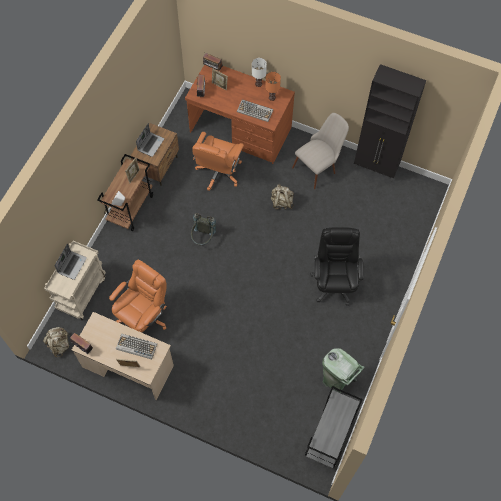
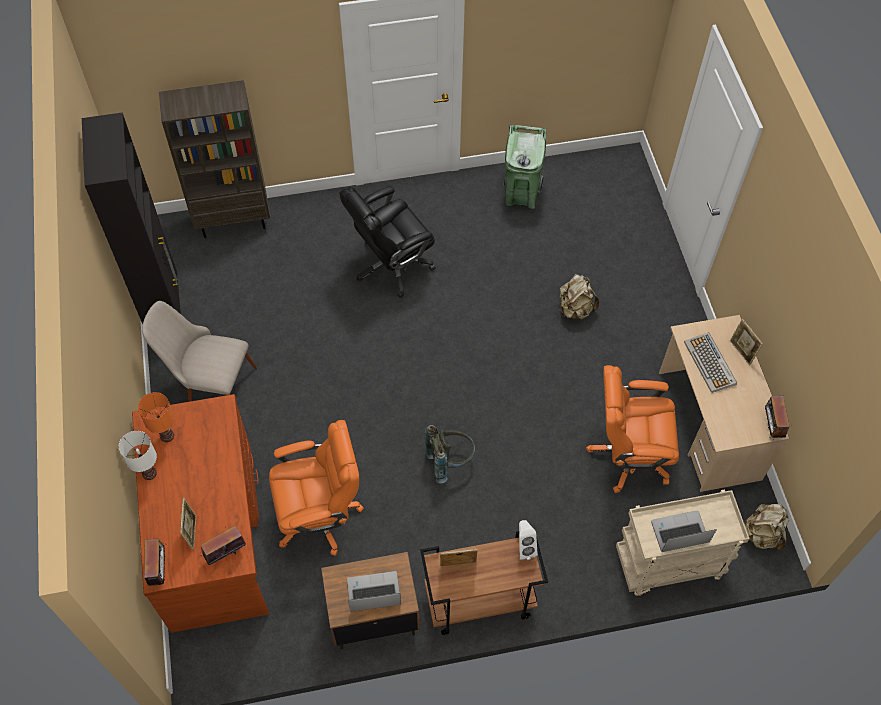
camera: 125 degrees left, 5 degrees down
keyboard [237,99,273,122] -> none
beige backpack [271,184,294,210] -> beige backpack moved to [560,274,599,319]
grey cart [305,386,363,469] -> none
none -> brown bookcase [159,80,270,238]

